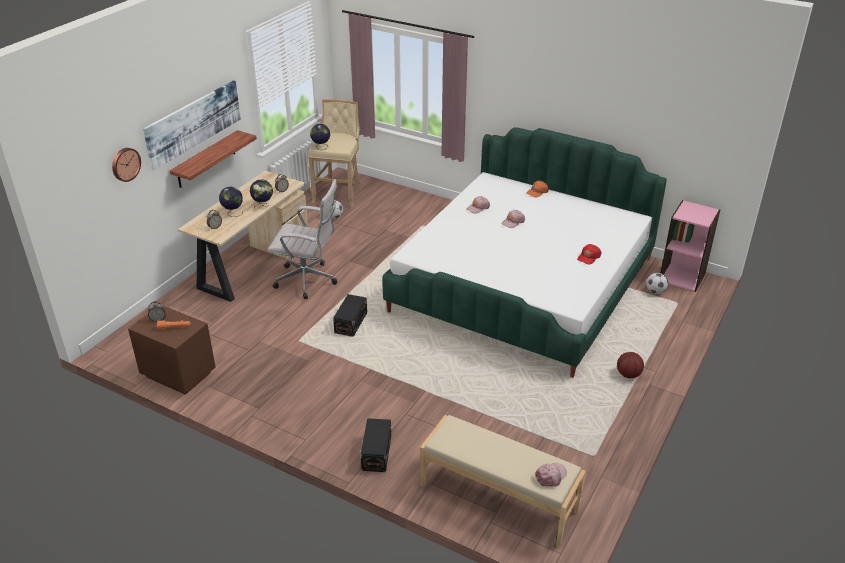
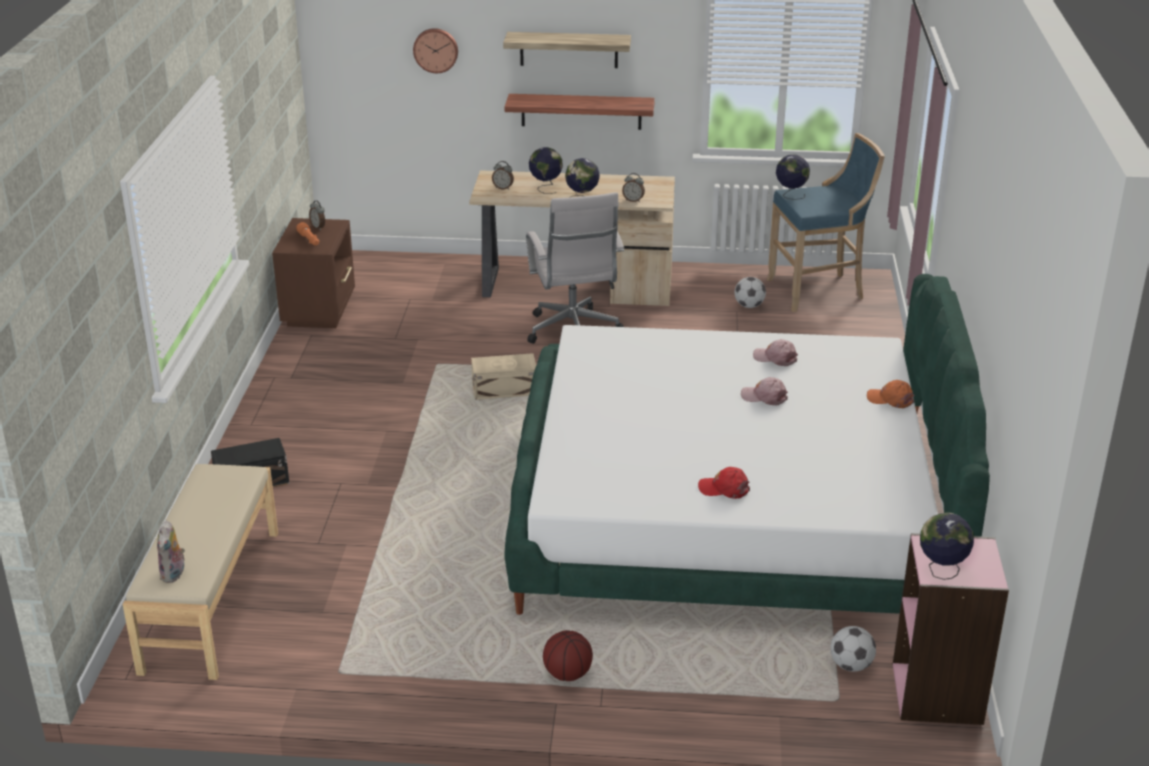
camera: 65 degrees right, 5 degrees down
picture [143,80,241,170] -> shelf [503,32,631,68]
beige stool [308,99,360,207] -> blue stool [766,133,885,312]
black storage box [333,294,367,337] -> beige storage box [471,353,536,400]
pink cap [535,463,567,487] -> plush toy [157,521,185,583]
none -> globe [920,513,974,580]

